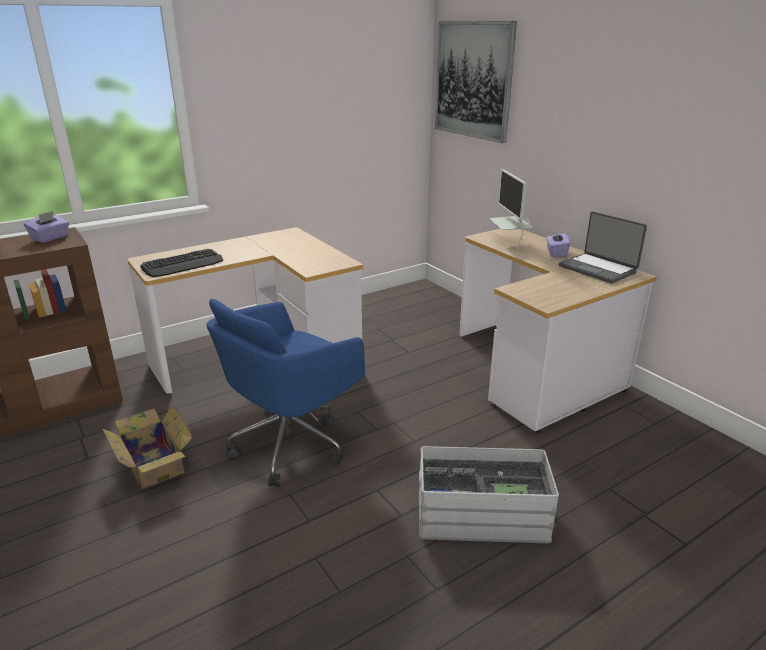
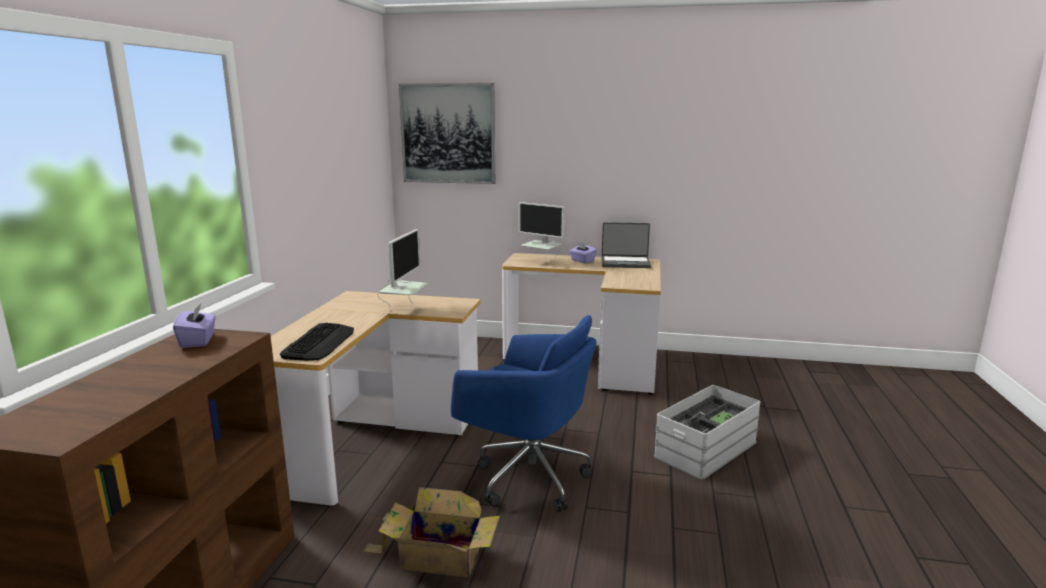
camera: 45 degrees left, 10 degrees down
blue office chair [207,299,365,487] -> blue office chair turned 60 degrees counterclockwise [451,315,597,512]
none -> monitor [377,229,428,308]

